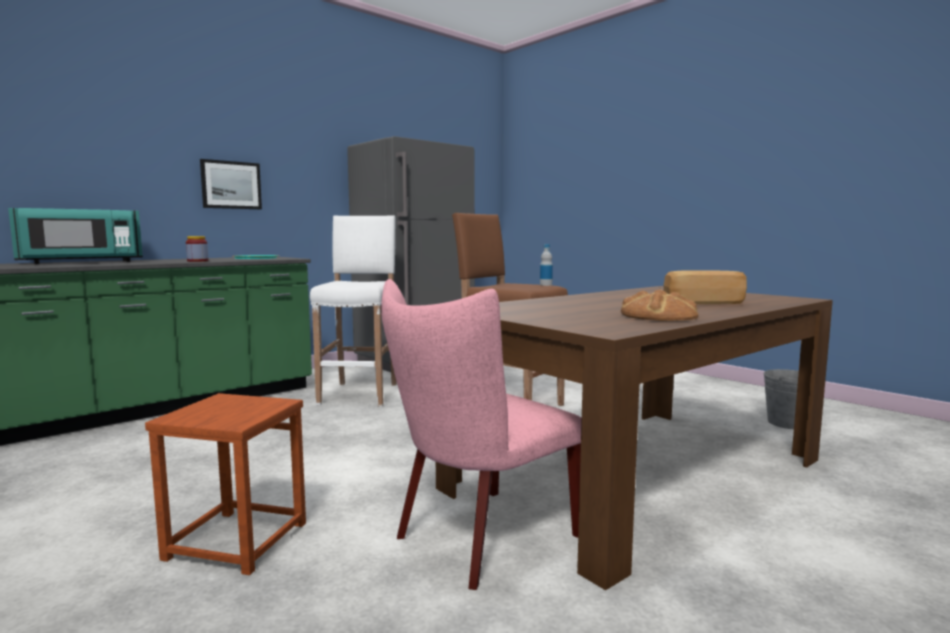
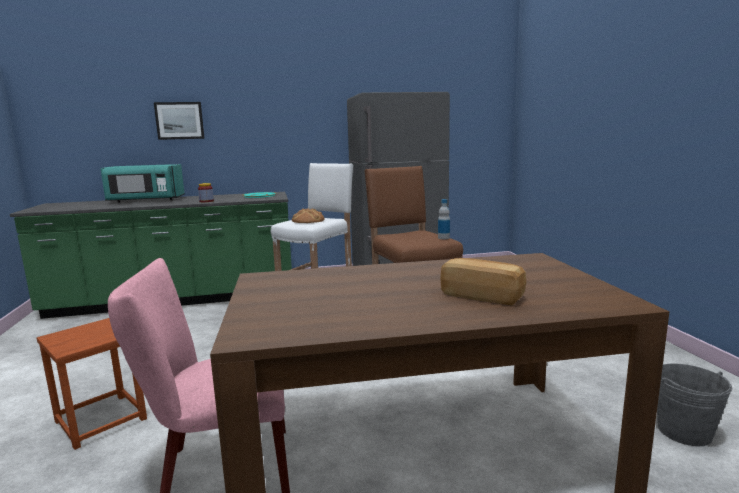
camera: 30 degrees right, 5 degrees up
picture [200,159,262,209] -> picture moved to [154,102,205,140]
bread [621,289,698,321] -> bread moved to [292,208,324,223]

